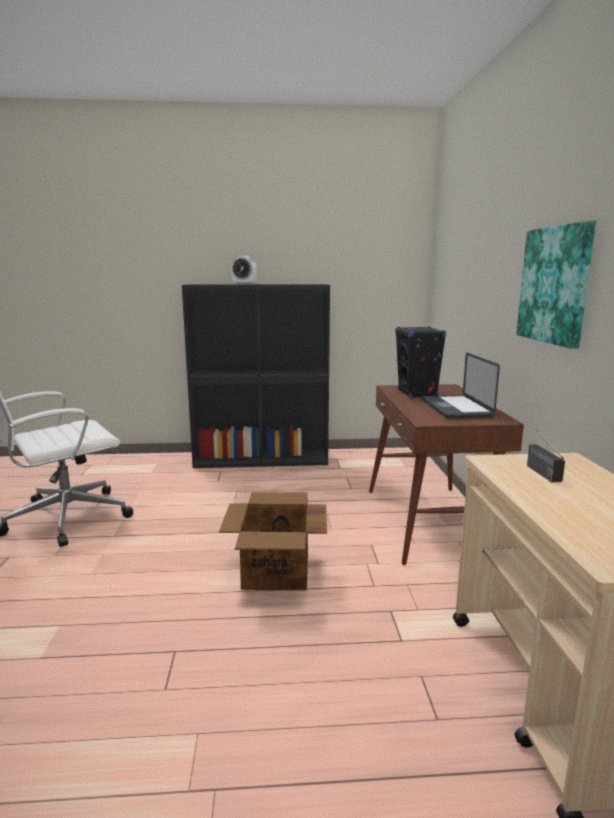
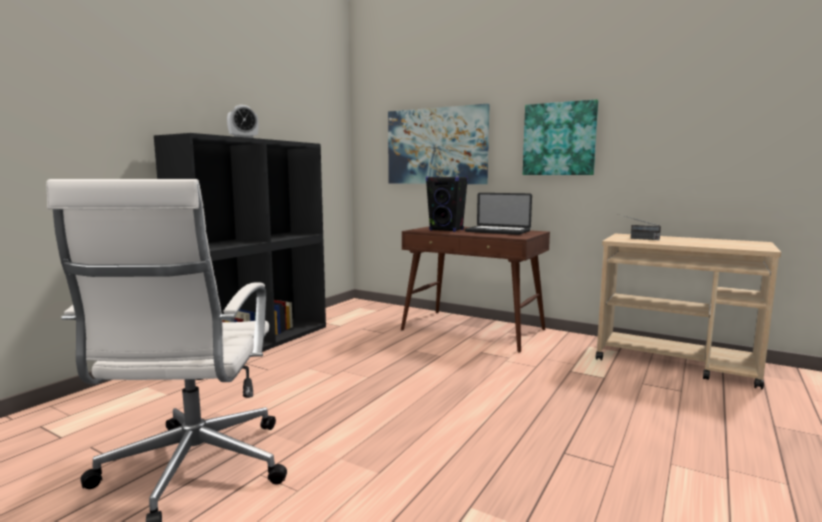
camera: 55 degrees left, 5 degrees down
cardboard box [219,492,327,591] -> none
none -> picture [388,104,490,184]

